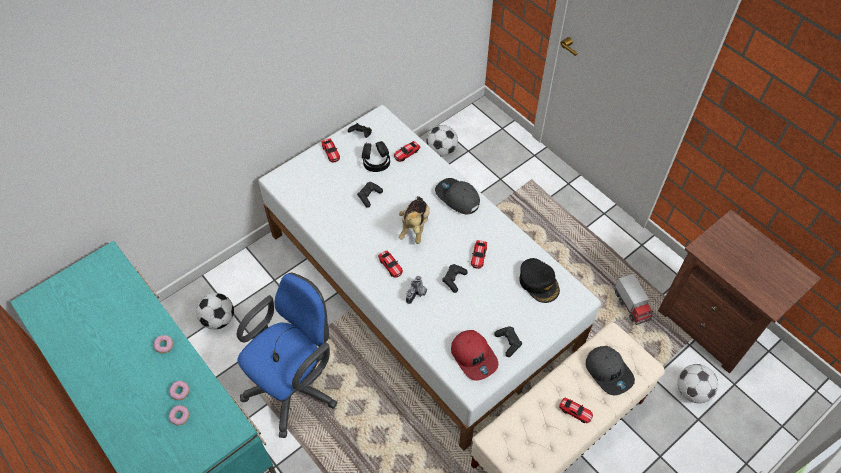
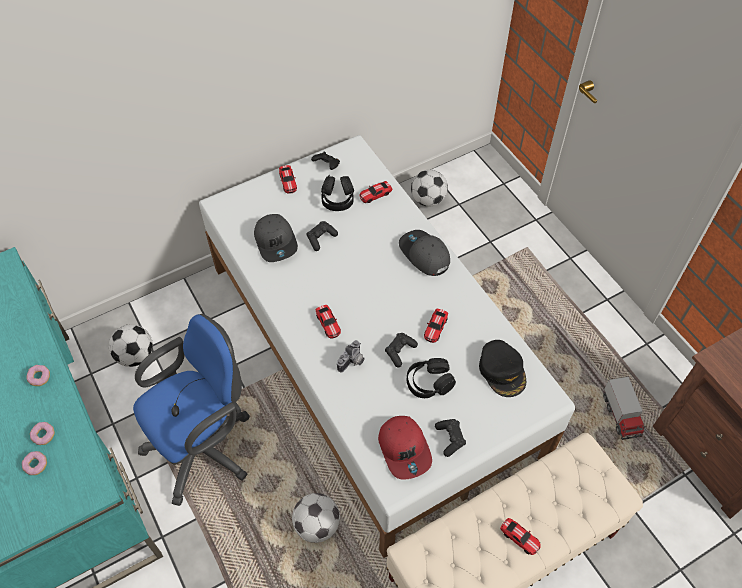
camera: 10 degrees right, 0 degrees up
plush toy [399,196,430,244] -> none
grey cap [586,346,635,395] -> grey cap moved to [254,214,298,262]
football [678,364,718,403] -> football moved to [292,493,340,543]
none -> black headphones [407,358,456,398]

